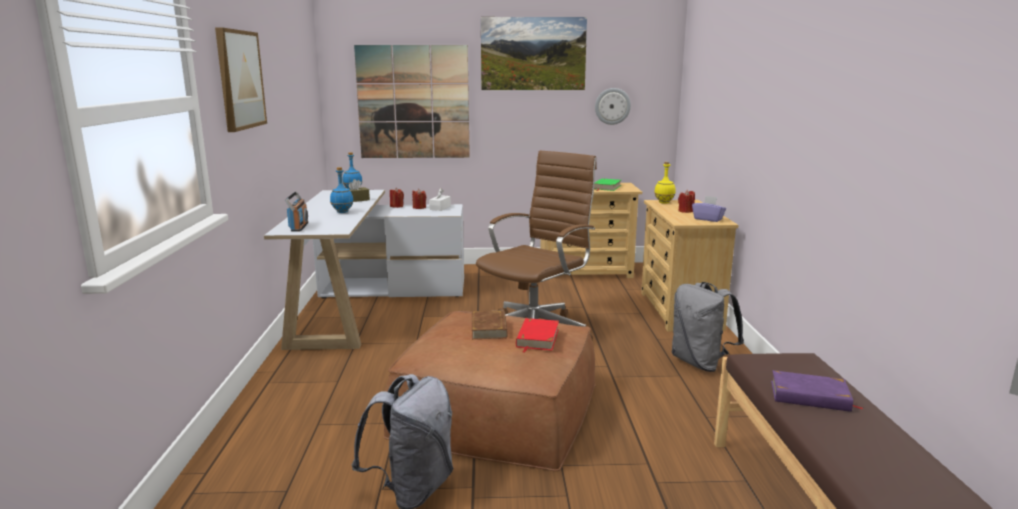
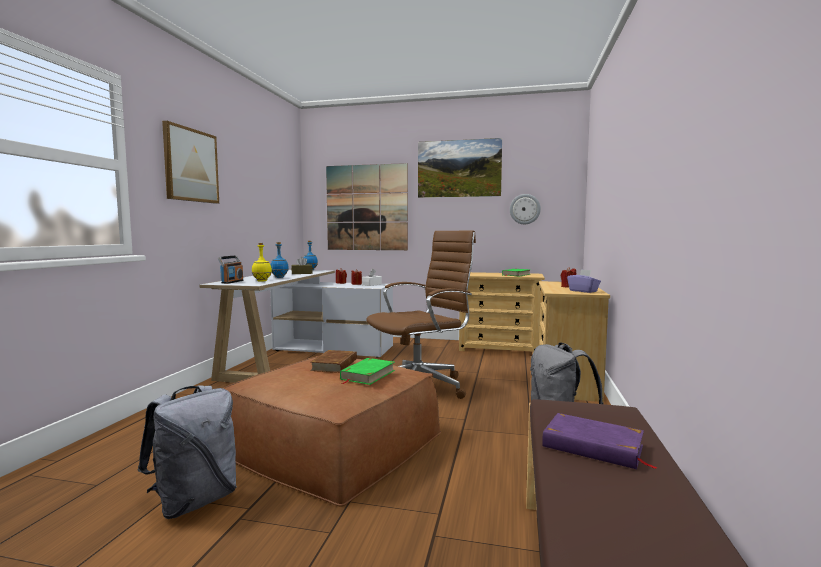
camera: 15 degrees right, 10 degrees down
red book [516,318,559,353] -> green book [340,358,395,385]
yellow bottle [654,162,676,203] -> yellow bottle moved to [252,243,272,282]

